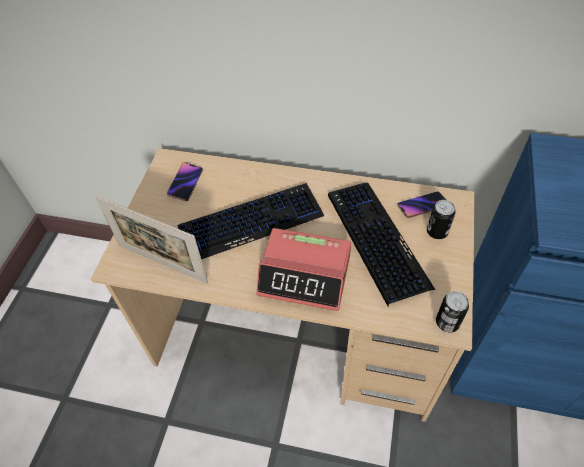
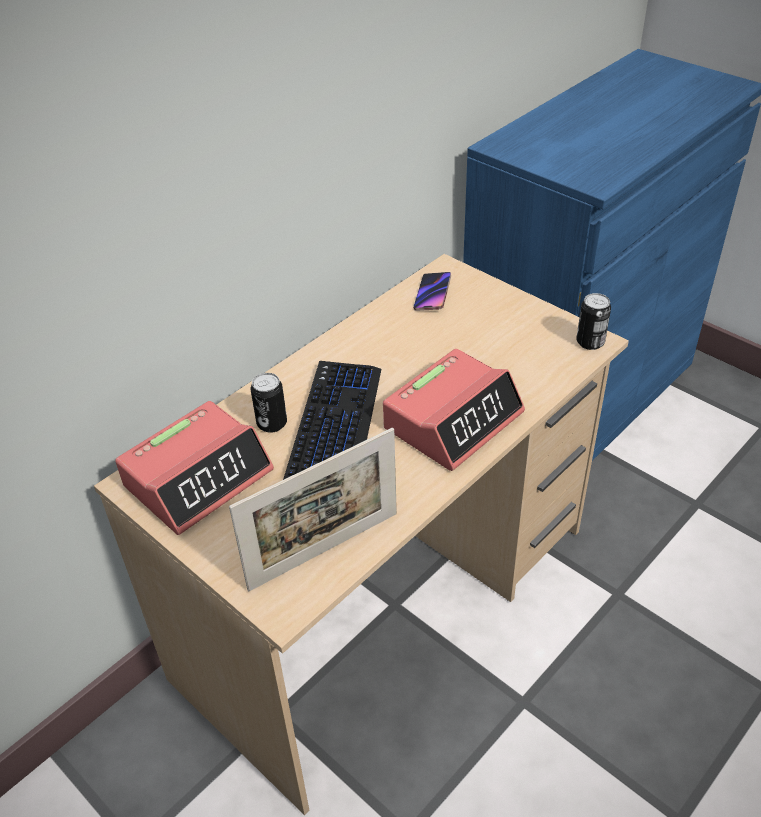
camera: 60 degrees left, 10 degrees down
phone [167,162,203,201] -> alarm clock [115,401,274,535]
keyboard [328,183,435,307] -> none
can [427,200,455,239] -> can moved to [251,373,287,433]

